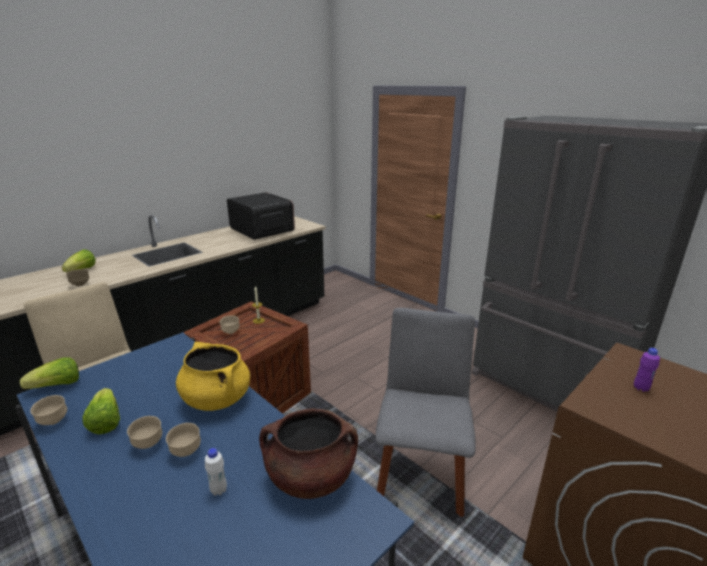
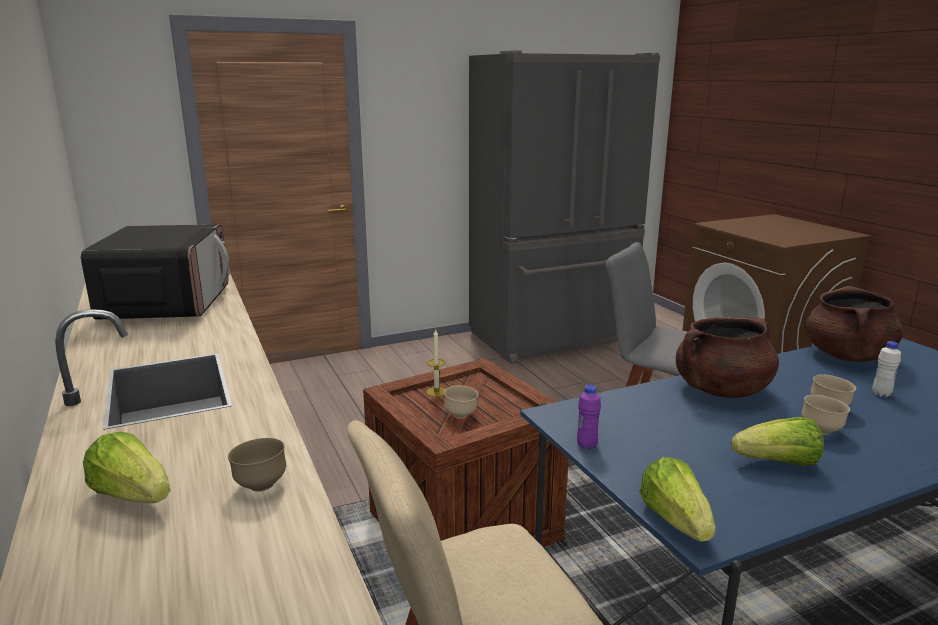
camera: 70 degrees left, 5 degrees down
beige bowl [30,395,67,425] -> none
yellow cooking pot [176,342,250,411] -> brown cooking pot [676,317,779,398]
microwave [227,192,295,240] -> microwave turned 105 degrees clockwise [81,224,230,320]
purple bottle [634,348,660,392] -> purple bottle moved to [577,385,601,449]

